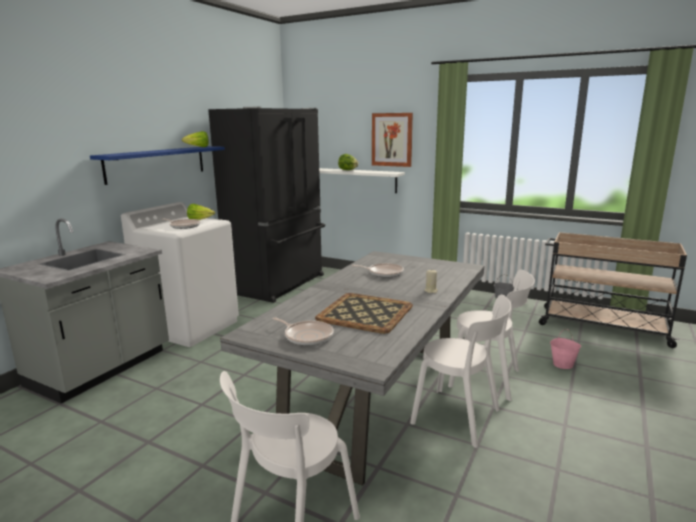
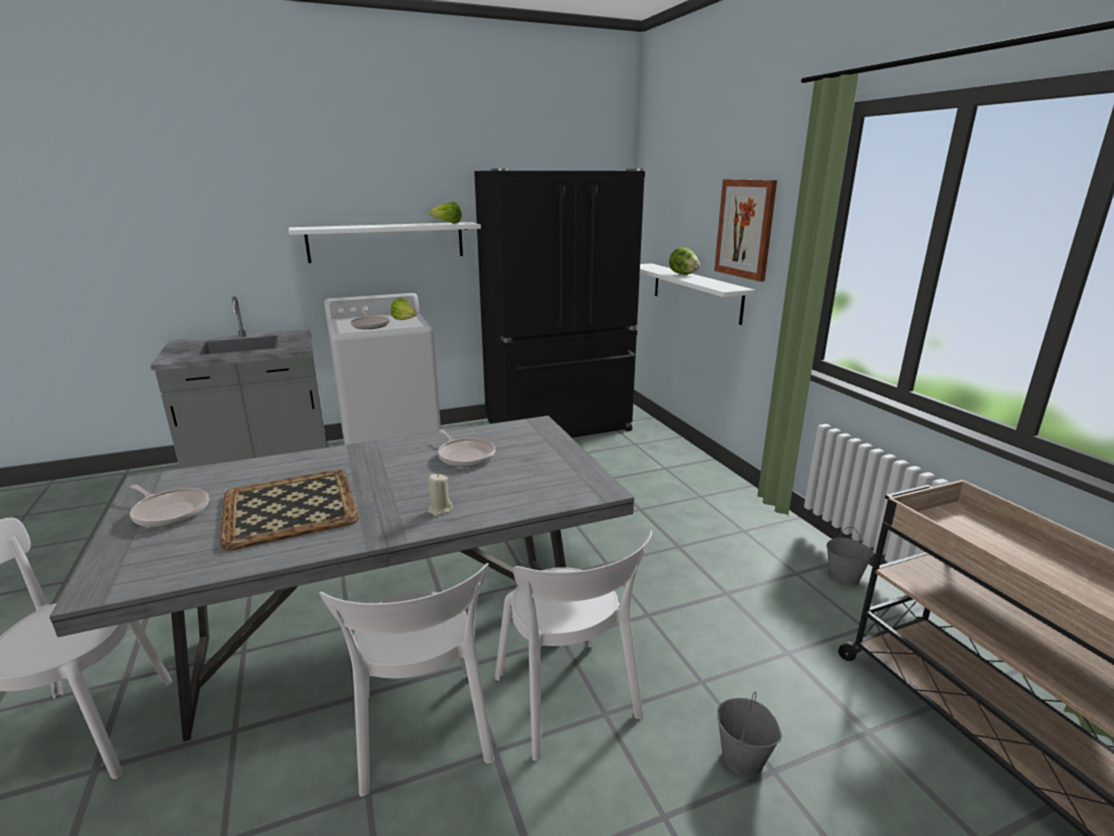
camera: 40 degrees right, 5 degrees up
blue shelf [90,146,225,185] -> white shelf [289,222,481,263]
frying pan [272,317,334,346] -> frying pan turned 45 degrees counterclockwise [130,485,209,527]
pink bucket [550,329,581,369] -> grey bucket [717,691,782,777]

